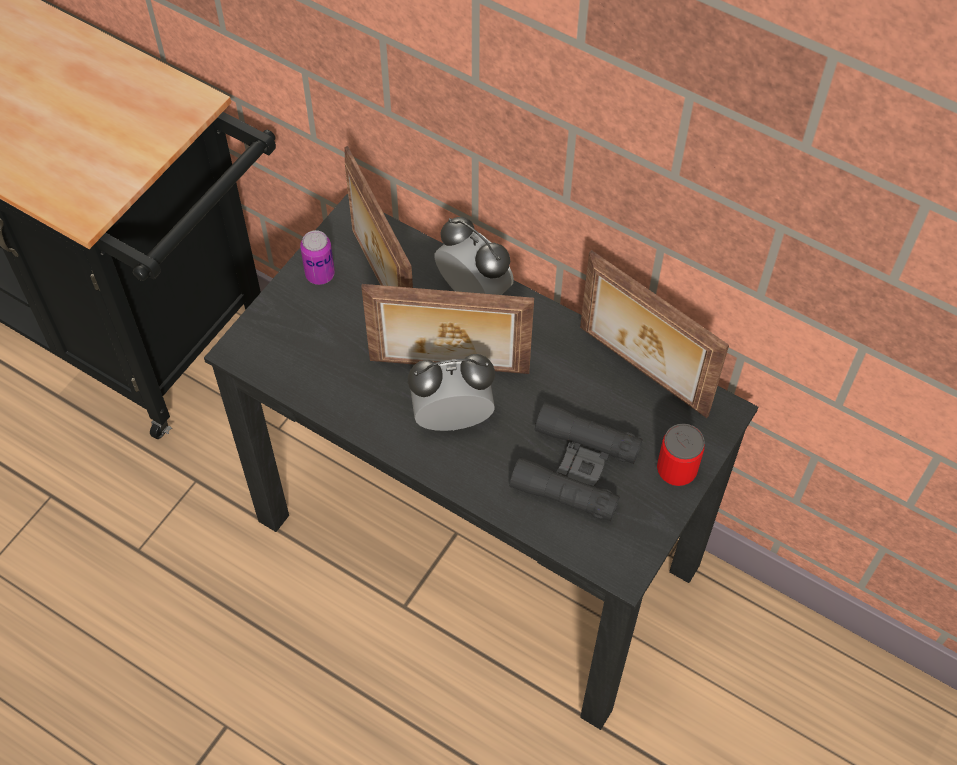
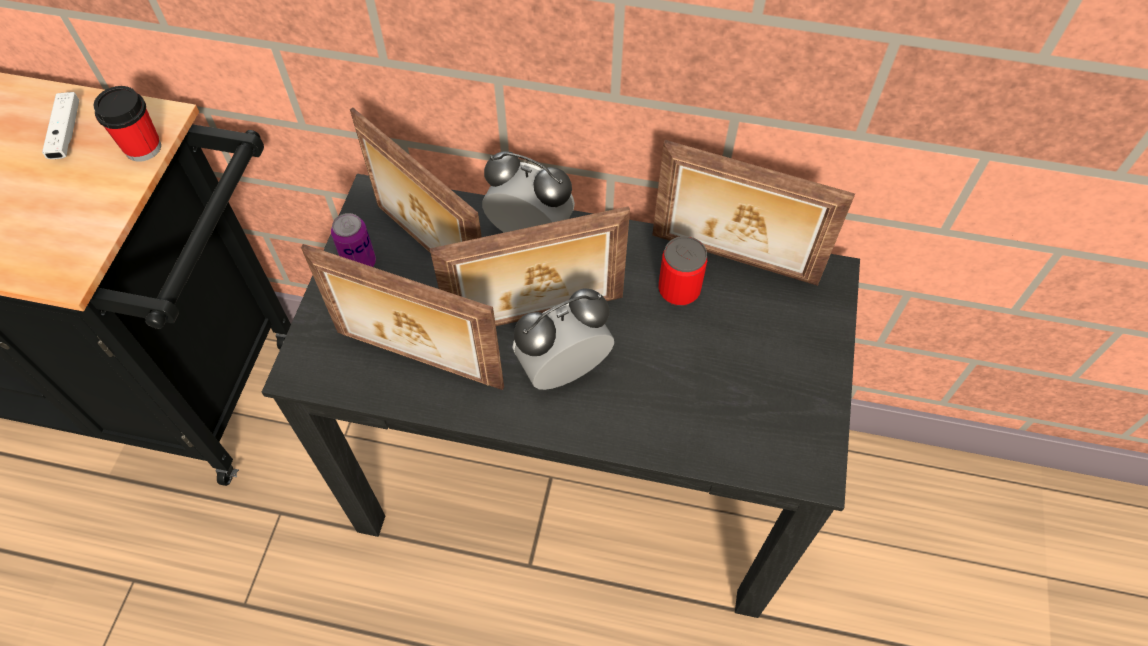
camera: 20 degrees left, 0 degrees up
black binoculars [509,402,643,521] -> none
can [657,424,705,486] -> can moved to [658,236,707,306]
none -> white game controller [42,92,79,159]
none -> cup [93,86,161,162]
none -> picture frame [301,244,504,390]

